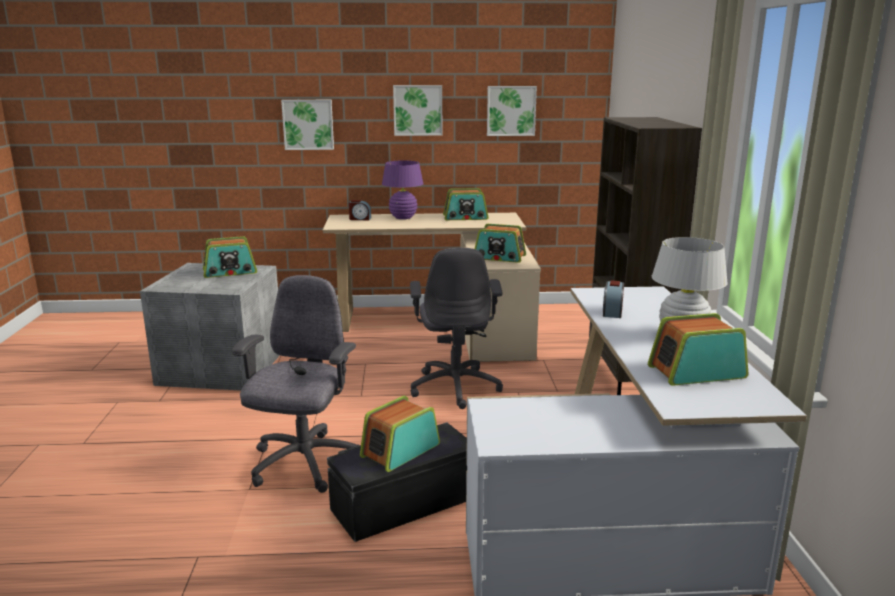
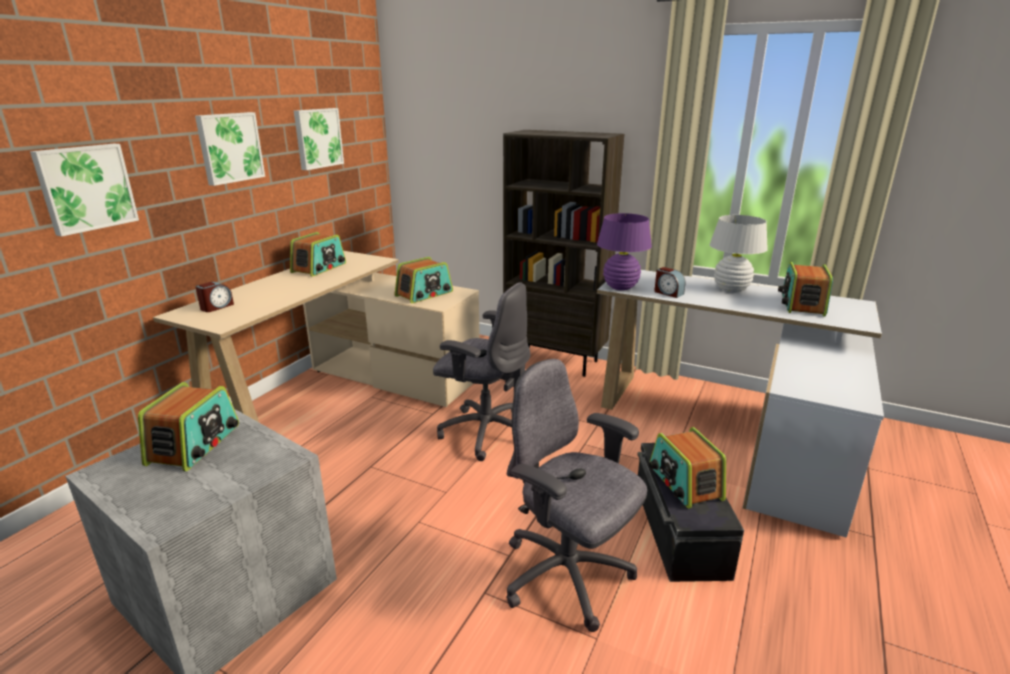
camera: 60 degrees left, 5 degrees up
purple table lamp [382,160,424,219] -> purple table lamp moved to [597,213,652,290]

